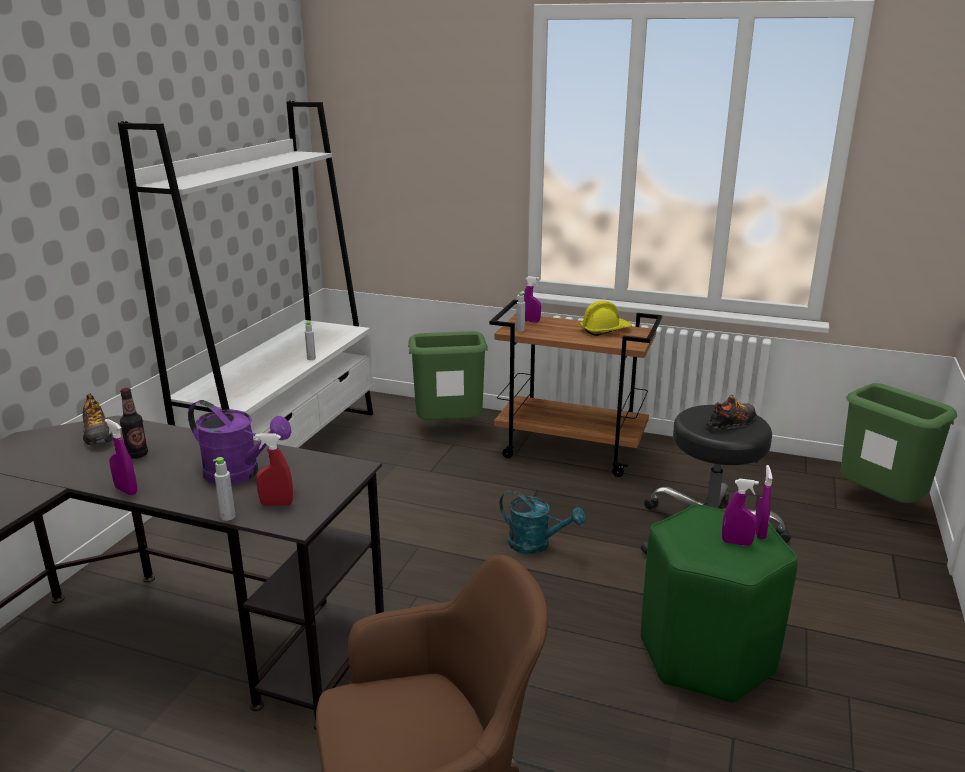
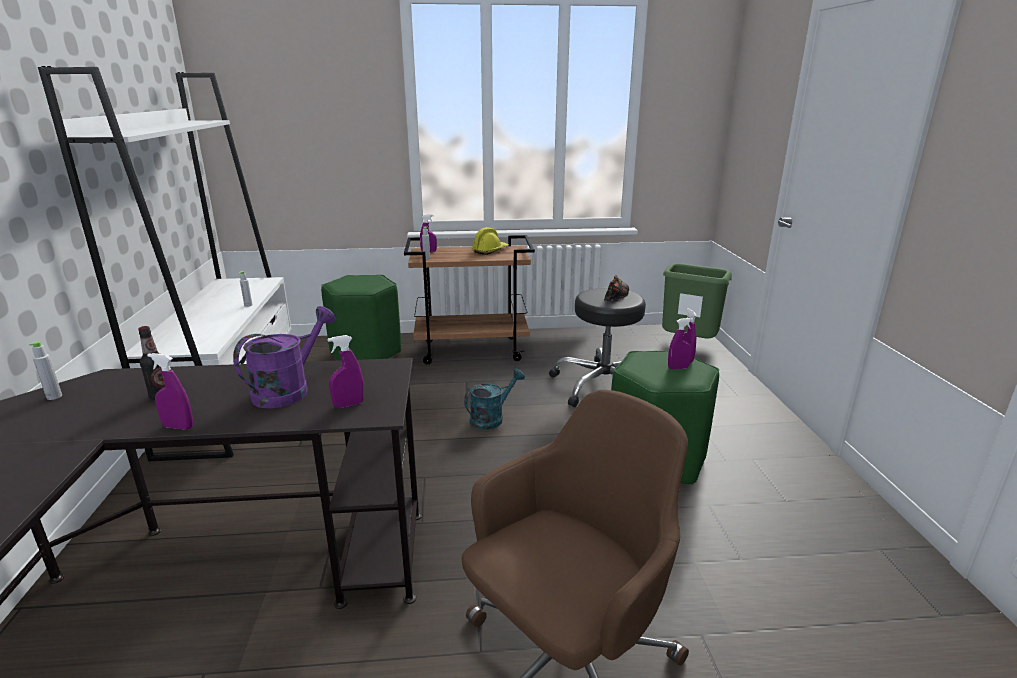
camera: 25 degrees left, 0 degrees up
shoe [83,393,113,446] -> none
purple watering can [188,400,292,484] -> purple watering can turned 60 degrees counterclockwise [233,306,336,408]
grey bottle [213,457,236,521] -> grey bottle moved to [29,341,62,400]
red spray bottle [255,433,293,506] -> purple spray bottle [328,335,364,408]
green trash can [408,331,488,420] -> green stool [321,275,401,361]
turquoise watering can [499,490,586,554] -> turquoise watering can turned 45 degrees counterclockwise [464,369,525,430]

